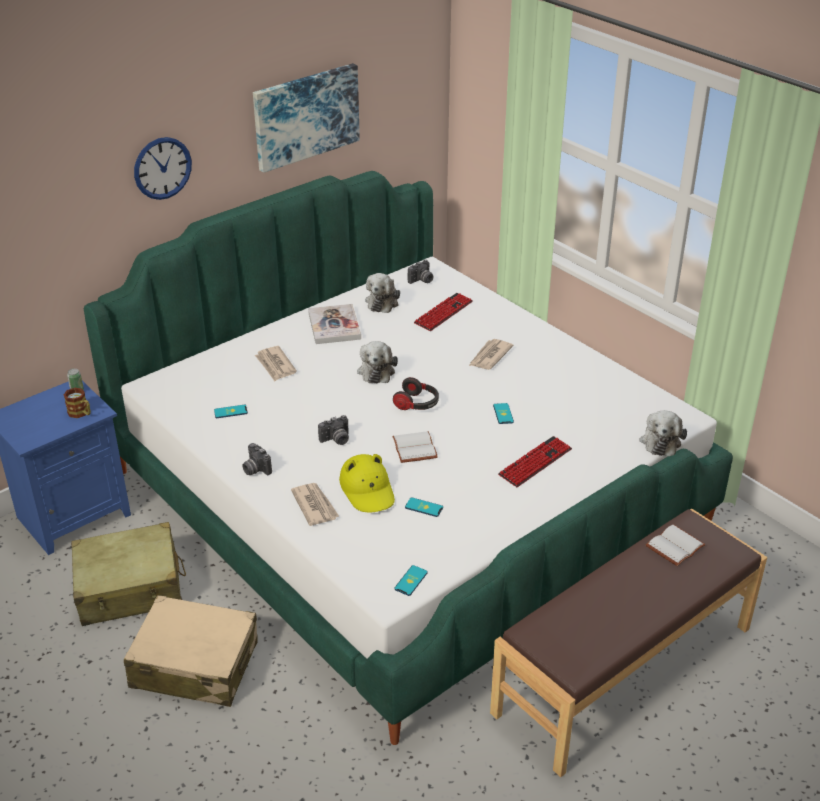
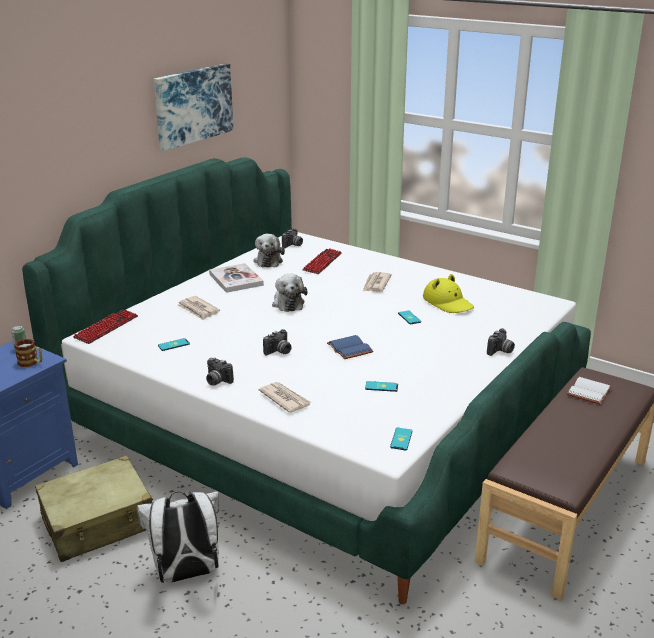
camera: 15 degrees left, 10 degrees down
beige suitcase [124,595,258,707] -> white backpack [137,491,219,583]
wall clock [134,137,192,200] -> none
yellow hat [339,454,395,512] -> yellow hat moved to [423,274,474,313]
white book [392,431,438,463] -> blue book [327,335,374,359]
headphones [393,377,439,410] -> none
keyboard [498,436,572,487] -> keyboard moved to [73,309,138,344]
plush toy [640,410,687,456] -> none
none -> camera [487,328,515,356]

